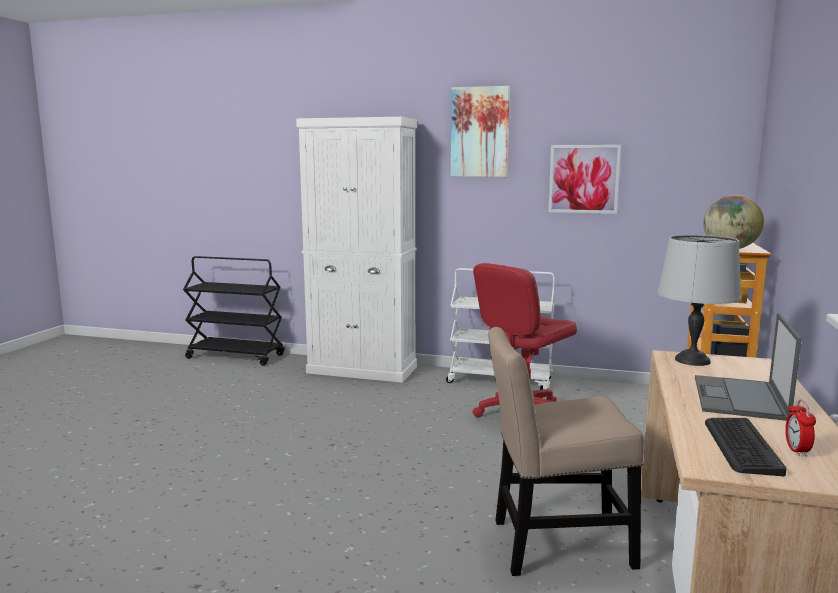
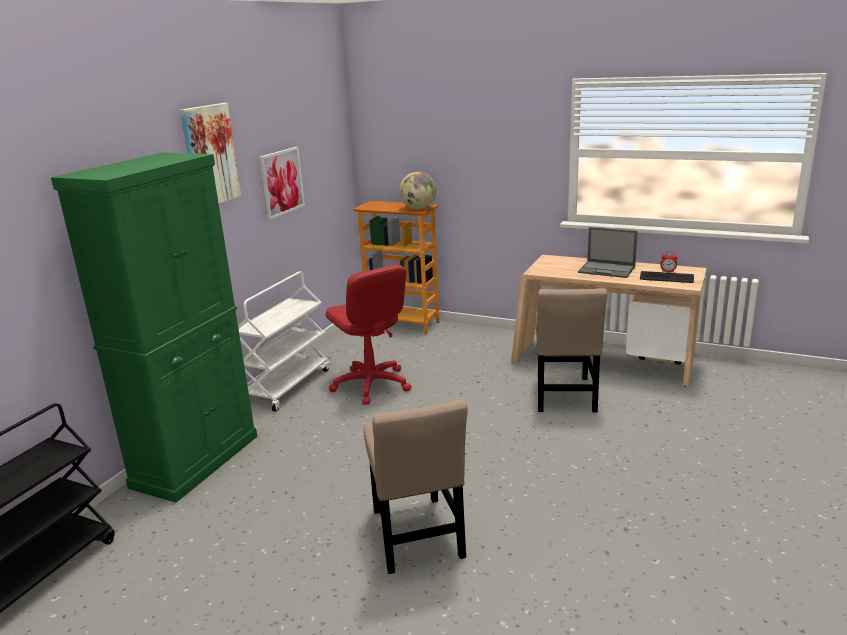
camera: 80 degrees left, 10 degrees up
white cabinet [296,117,417,383] -> green cabinet [51,153,257,503]
grey table lamp [658,235,741,366] -> none
none -> beige chair [364,400,468,574]

